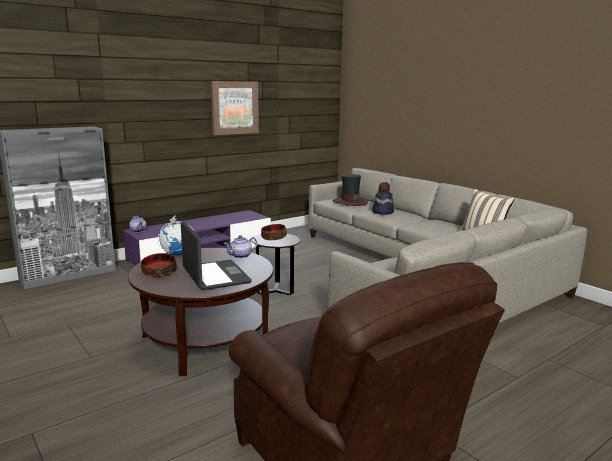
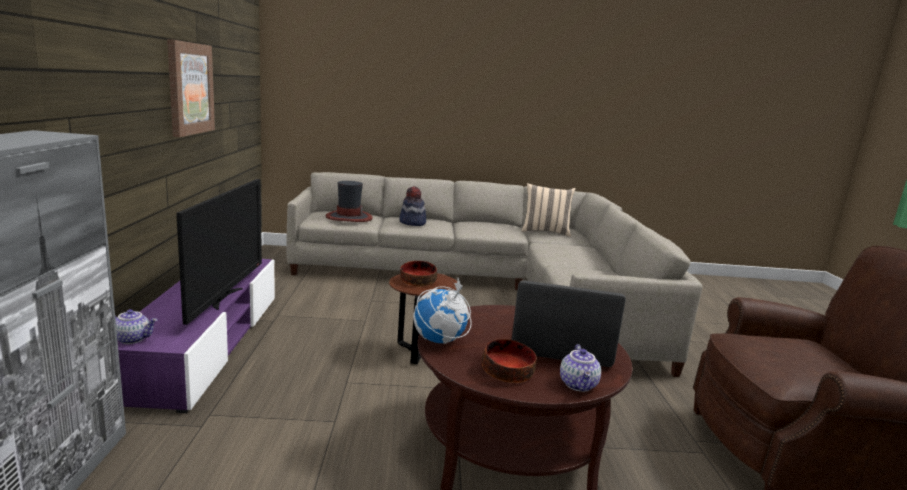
camera: 55 degrees left, 0 degrees up
teapot [224,235,257,258] -> teapot moved to [560,344,601,392]
none -> television [176,179,262,325]

